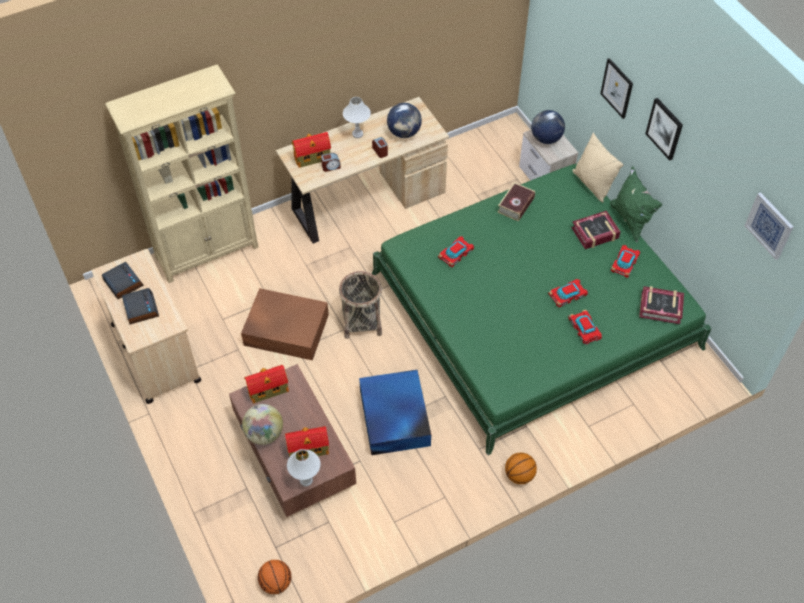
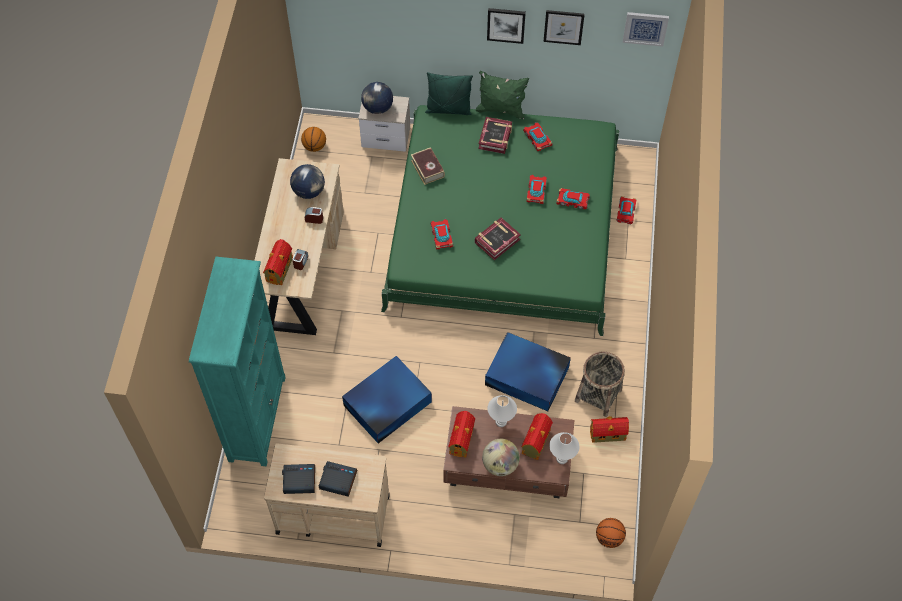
camera: 55 degrees left, 5 degrees up
beige bookcase [105,65,259,283] -> turquoise bookcase [189,257,286,467]
brown storage box [241,288,329,360] -> blue storage box [342,356,432,443]
basket [339,271,382,339] -> basket moved to [575,351,625,417]
white table lamp [343,97,371,138] -> white table lamp moved to [488,395,517,427]
basketball [505,453,537,484] -> basketball moved to [301,127,326,152]
beige pillow [572,133,624,203] -> green pillow [425,72,473,115]
picture [600,58,633,119] -> picture moved to [543,10,585,45]
book [639,286,684,324] -> book moved to [475,218,521,260]
none -> toy house [590,416,629,443]
none -> toy car [617,196,637,224]

